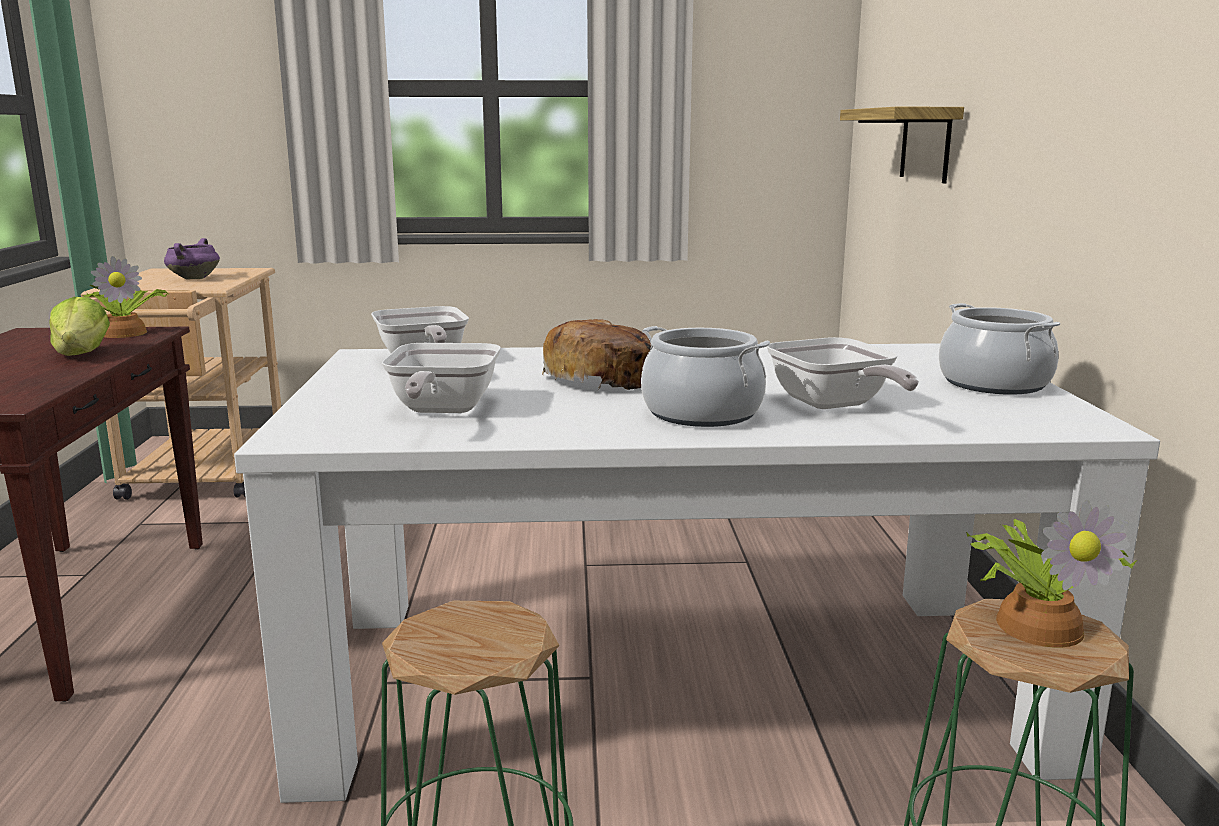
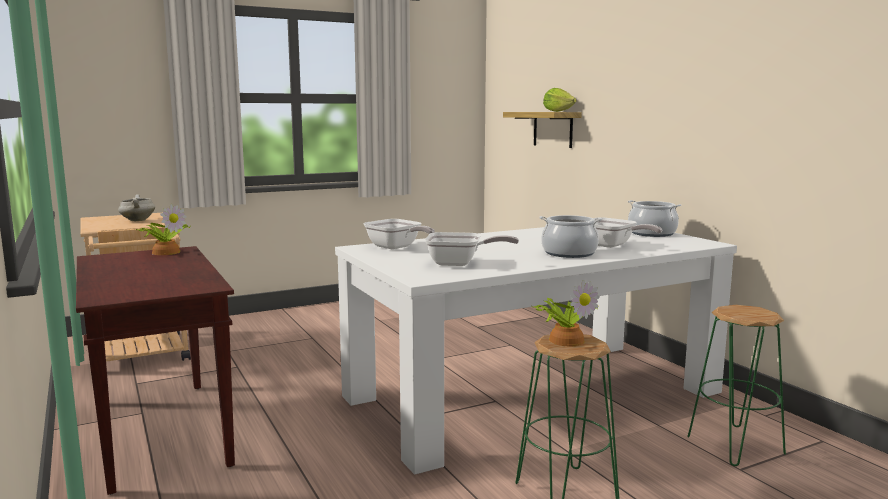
camera: 25 degrees left, 5 degrees down
lettuce [49,297,110,356] -> lettuce moved to [543,88,576,112]
purple cooking pot [164,238,220,280] -> white cooking pot [118,194,155,221]
frying pan [382,343,501,413] -> frying pan turned 60 degrees counterclockwise [425,232,519,266]
bread [542,319,651,390] -> none
potted plant [966,500,1137,647] -> potted plant moved to [532,280,600,346]

